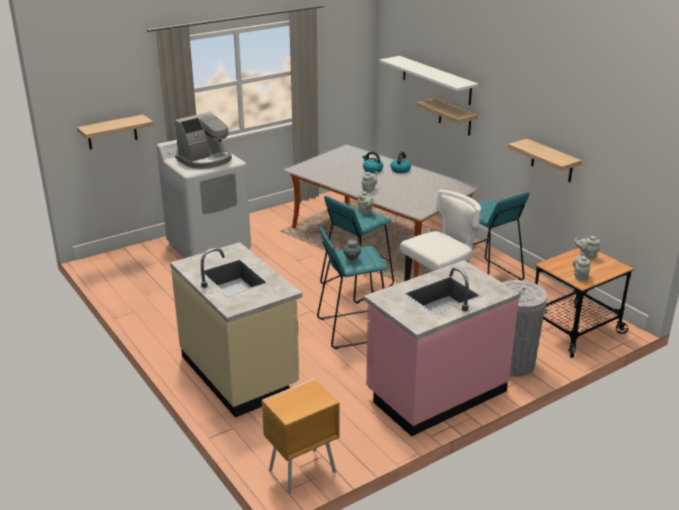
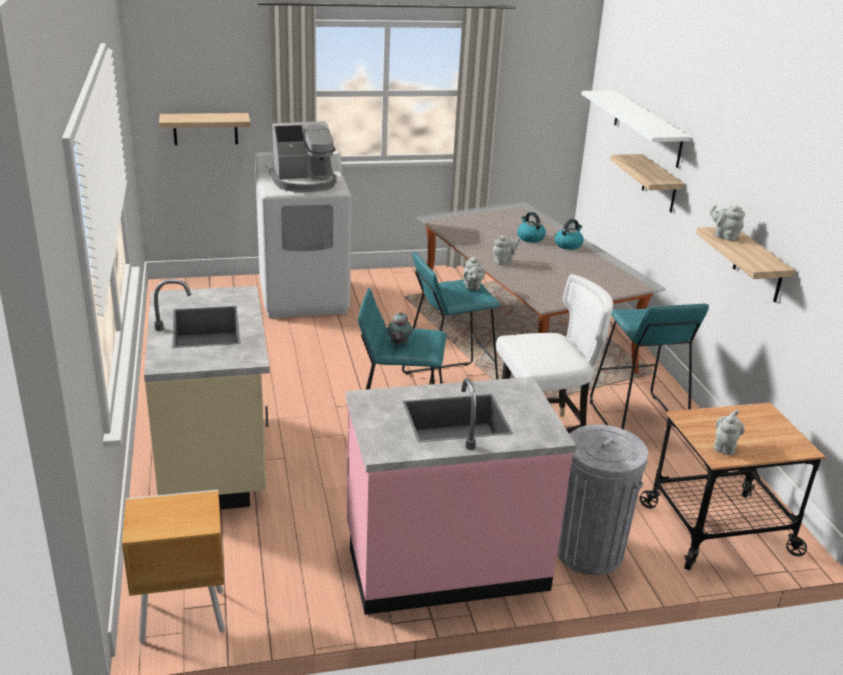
camera: 20 degrees right, 0 degrees up
grey teapot [574,236,600,260] -> grey teapot moved to [710,205,745,241]

